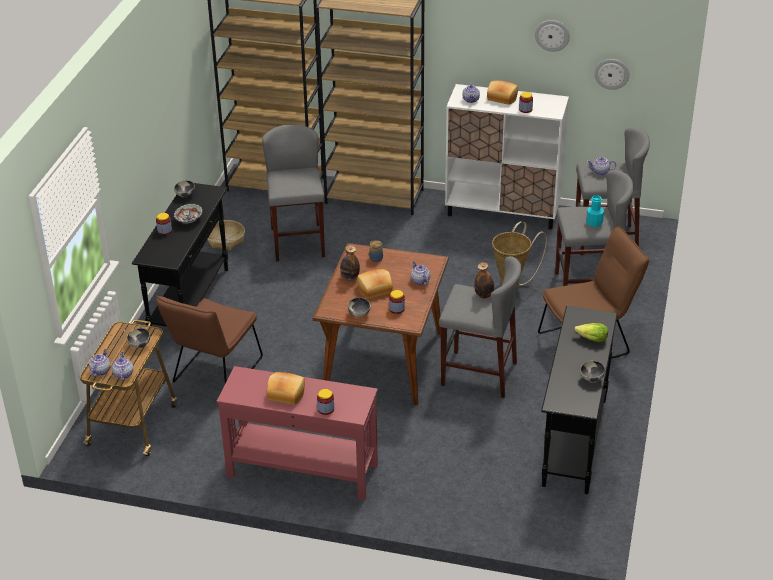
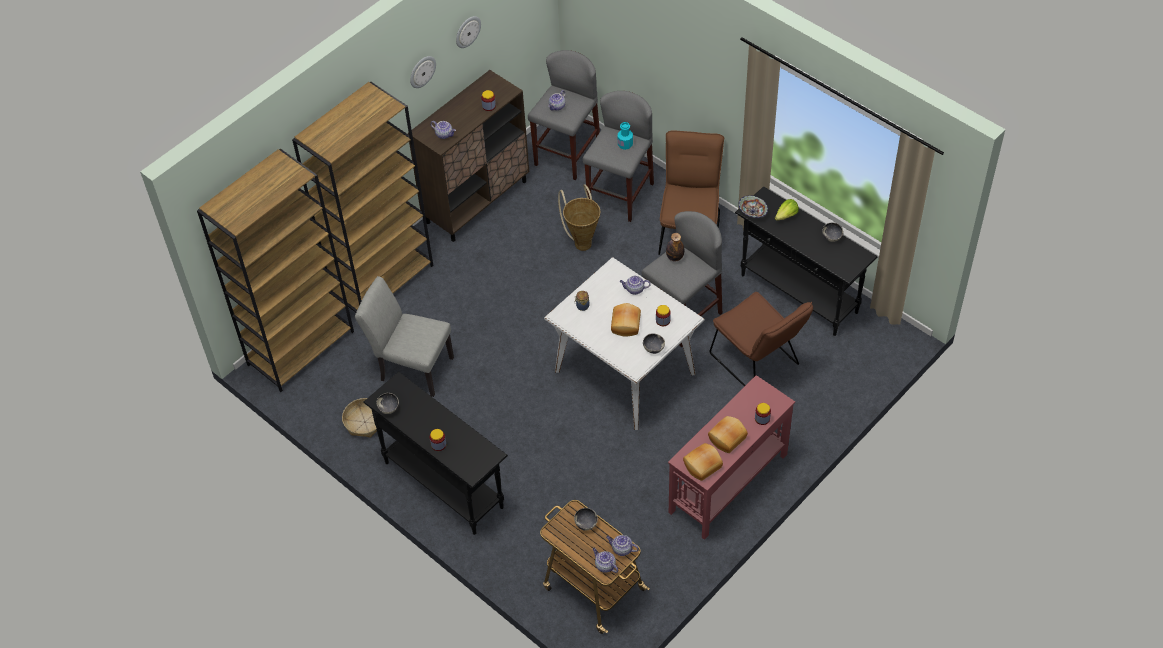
camera: 60 degrees left, 15 degrees up
brown chair [156,295,263,383] -> brown chair moved to [709,292,813,387]
bowl [174,204,203,223] -> bowl moved to [738,195,768,218]
grey stool [262,125,325,261] -> grey chair [355,276,454,397]
brown dining table [313,243,449,405] -> white dining table [544,257,705,430]
bottle [340,245,360,281] -> none
white cabinet [445,84,569,230] -> brown cabinet [408,70,529,242]
bread [487,81,518,105] -> bread moved to [683,443,723,481]
wall clock [594,59,629,90] -> wall clock moved to [410,56,436,88]

